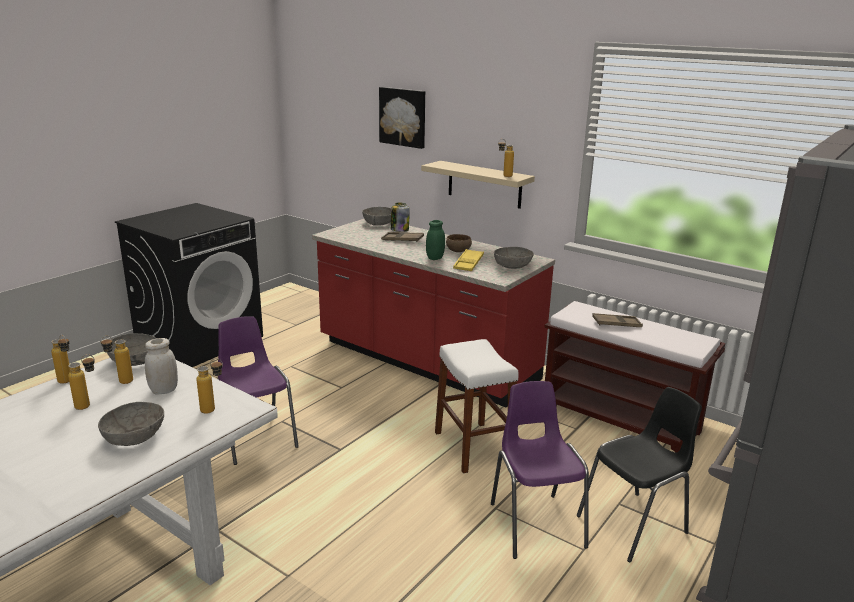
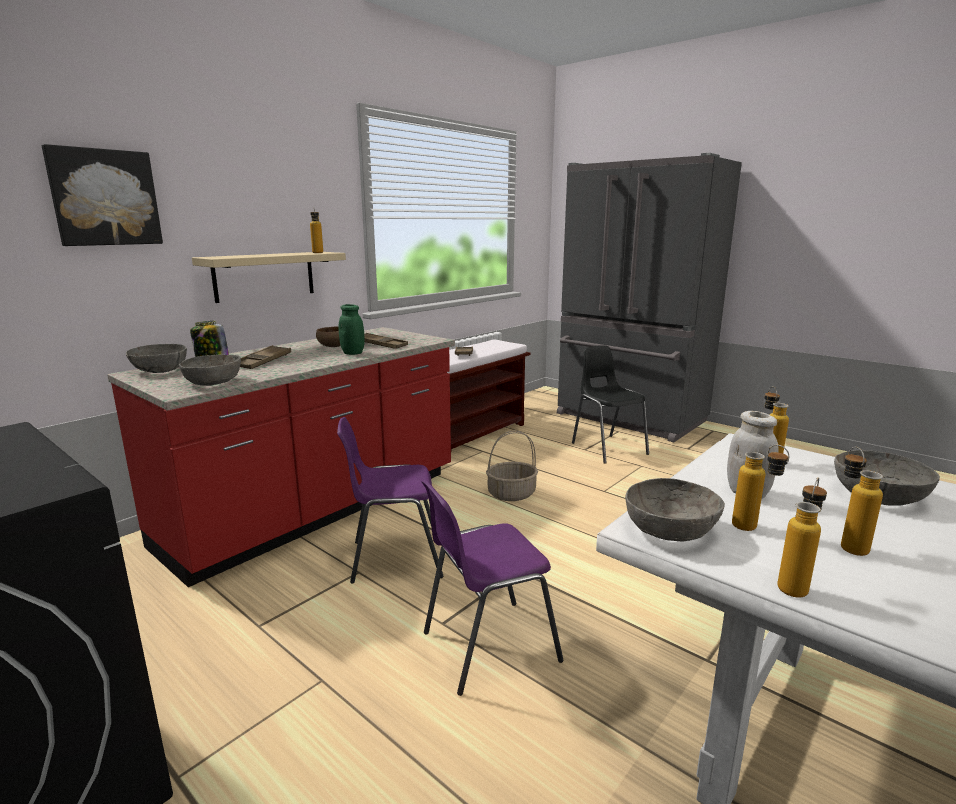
camera: 85 degrees left, 5 degrees down
white stool [435,339,519,474] -> basket [486,430,538,501]
yellow tray [453,249,484,271] -> brown tray [364,333,408,349]
purple chair [491,381,589,559] -> purple chair moved to [337,417,443,584]
grey bowl [494,247,534,269] -> grey bowl moved to [179,354,241,386]

